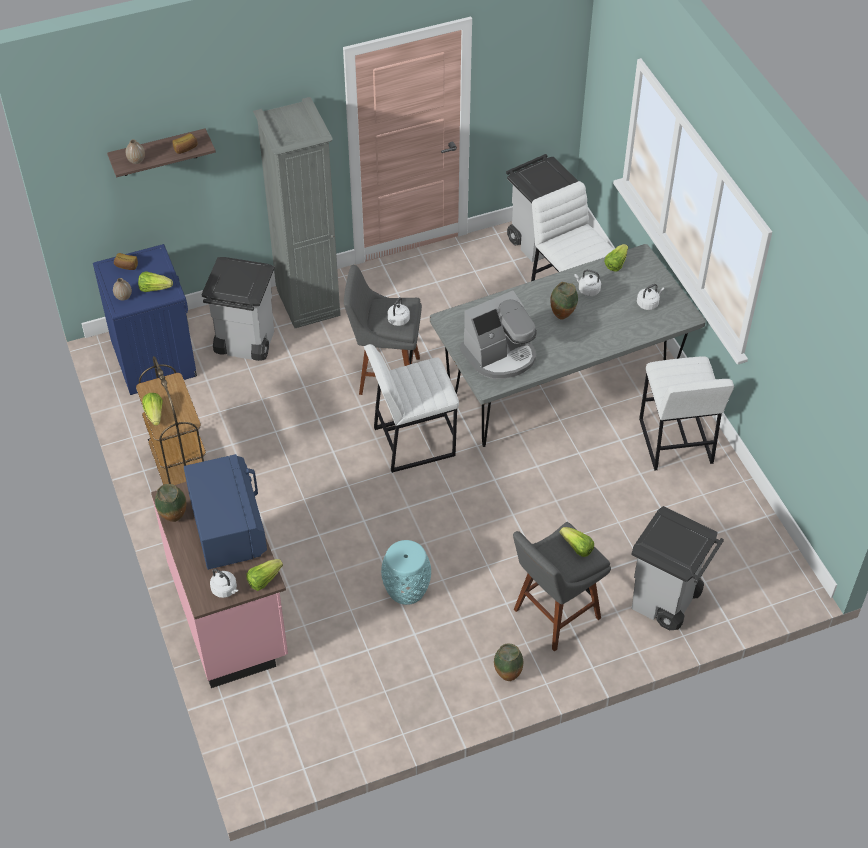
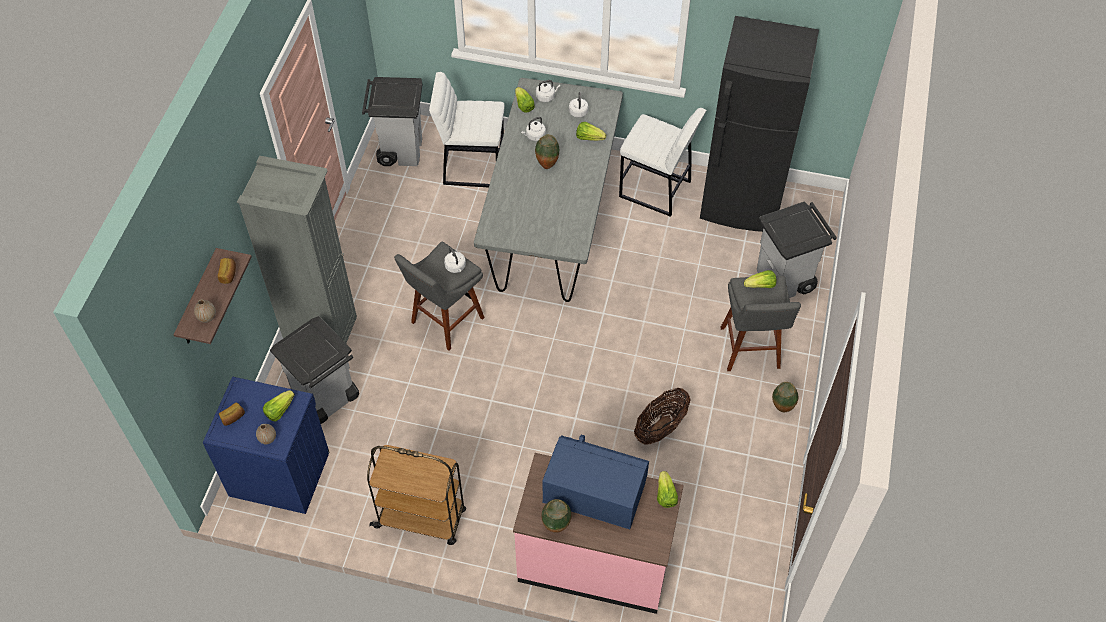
camera: 55 degrees left, 5 degrees up
lettuce [142,393,163,426] -> lettuce moved to [576,122,606,141]
white kettle [210,569,238,598] -> white kettle moved to [536,80,560,102]
white chair [364,344,459,473] -> none
turquoise stool [381,540,431,605] -> basket [634,388,690,445]
coffee machine [460,290,537,379] -> none
none -> black fridge [700,16,819,232]

